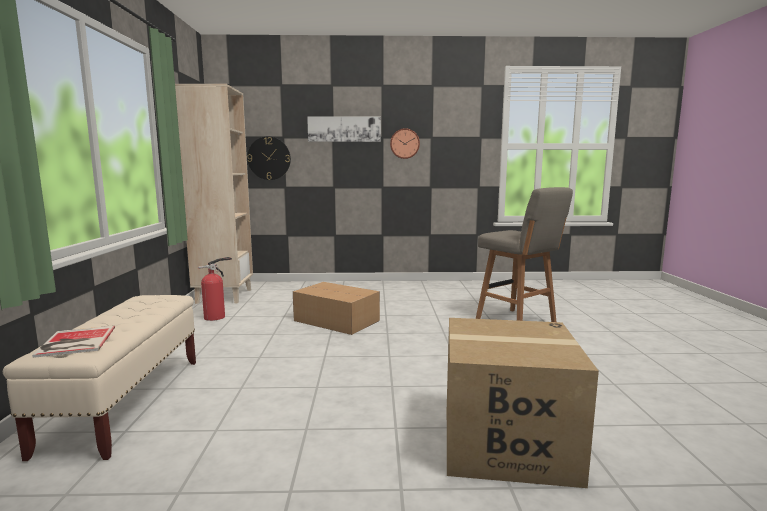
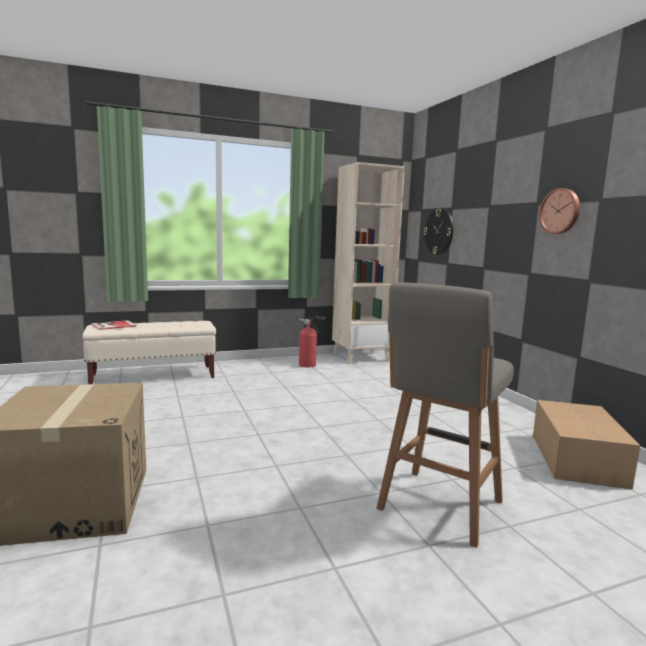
camera: 70 degrees right, 0 degrees up
cardboard box [293,282,380,335] -> cardboard box moved to [533,400,640,489]
picture [307,116,381,142] -> none

